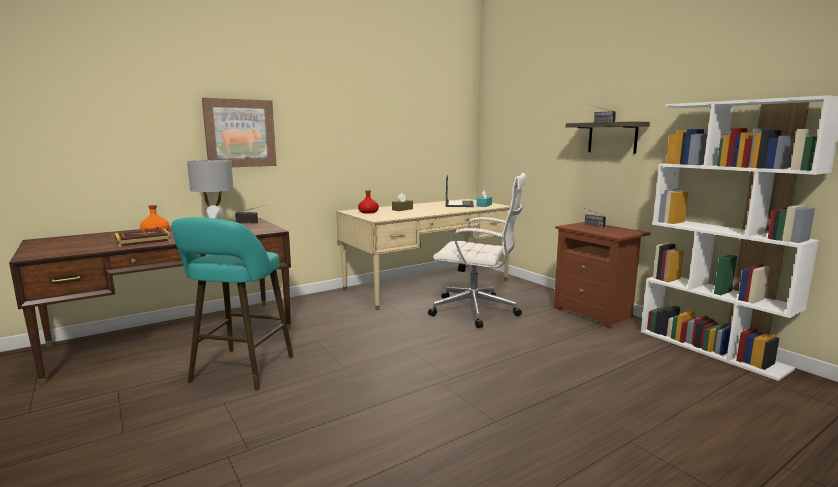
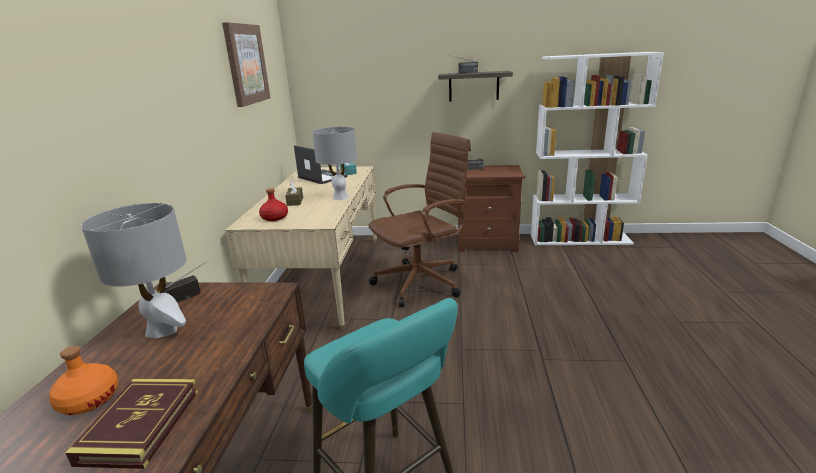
camera: 50 degrees left, 10 degrees up
picture [202,98,276,167] -> picture moved to [222,22,270,107]
white office chair [428,173,526,328] -> brown office chair [368,132,471,307]
none -> grey table lamp [312,127,357,200]

